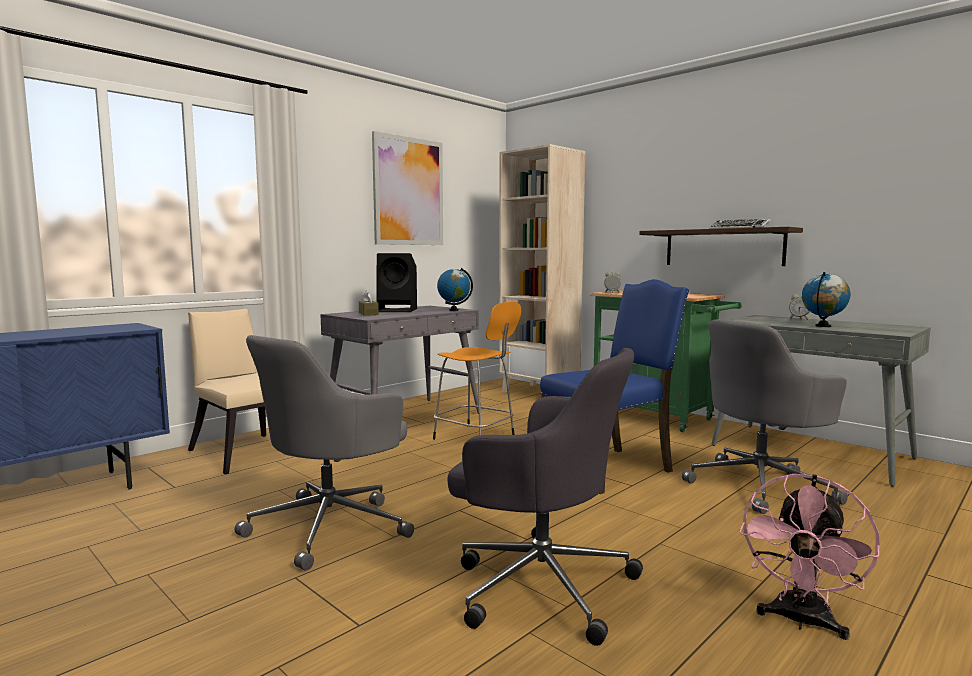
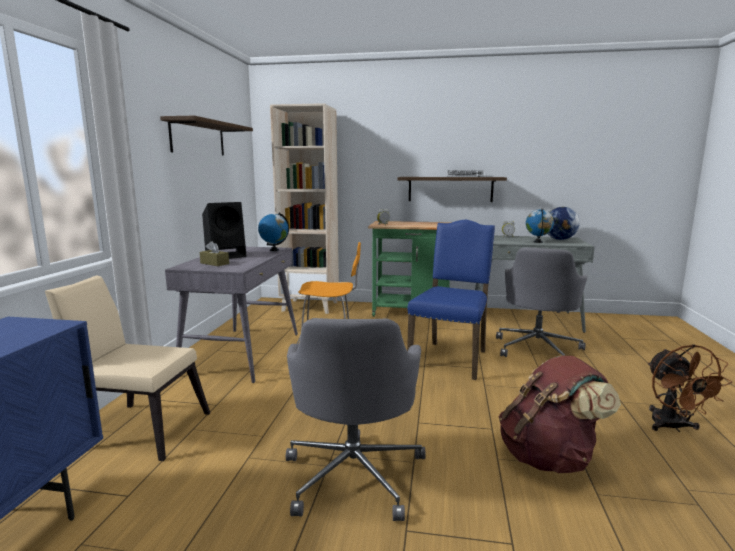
camera: 35 degrees left, 5 degrees up
picture [372,131,443,245] -> shelf [160,116,253,155]
grey office chair [447,348,643,646] -> brown backpack [499,355,621,473]
pink fan [739,474,880,640] -> brown fan [648,344,732,432]
none -> globe [548,207,580,240]

